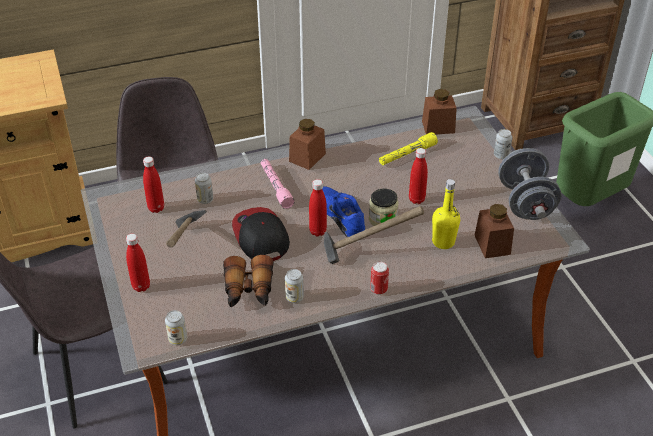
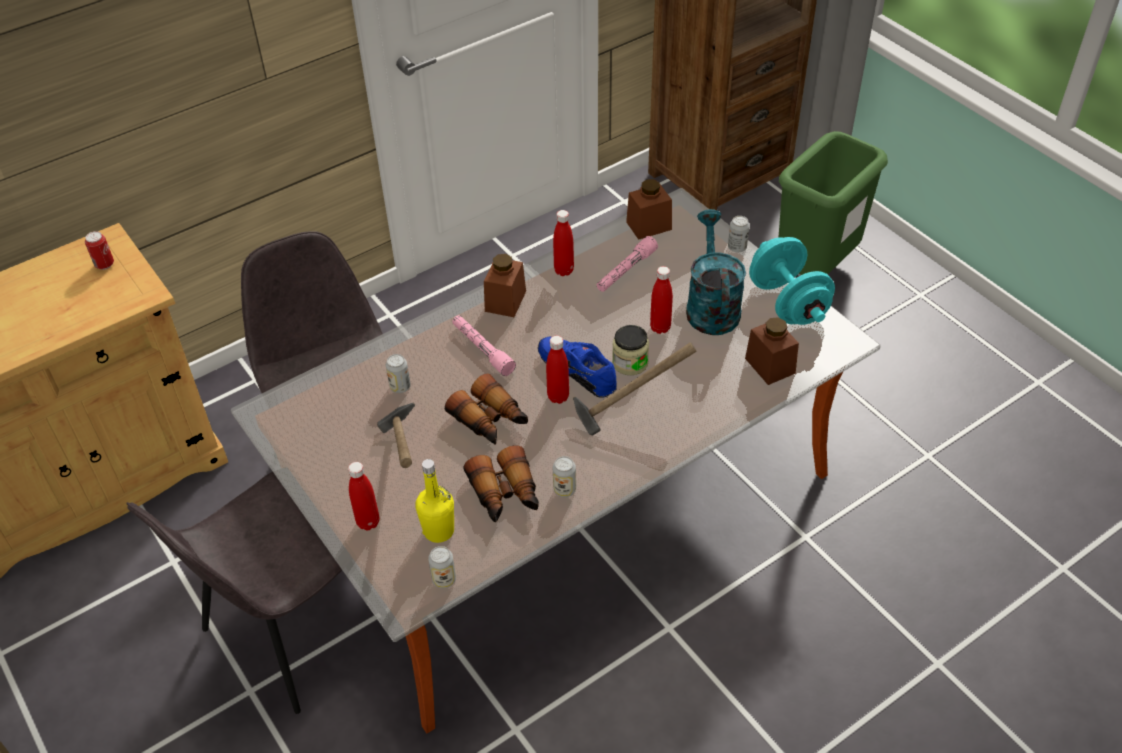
camera: 15 degrees left, 5 degrees up
red bottle [143,157,164,213] -> red bottle moved to [553,210,574,276]
cap [232,207,290,261] -> binoculars [445,374,528,445]
can [370,262,389,295] -> can moved to [85,231,114,270]
yellow flashlight [379,132,438,165] -> pink flashlight [597,236,658,292]
yellow bottle [432,179,460,249] -> yellow bottle moved to [416,459,454,543]
grey dumbbell [498,148,562,220] -> turquoise dumbbell [749,237,835,325]
none -> turquoise watering can [686,209,746,335]

